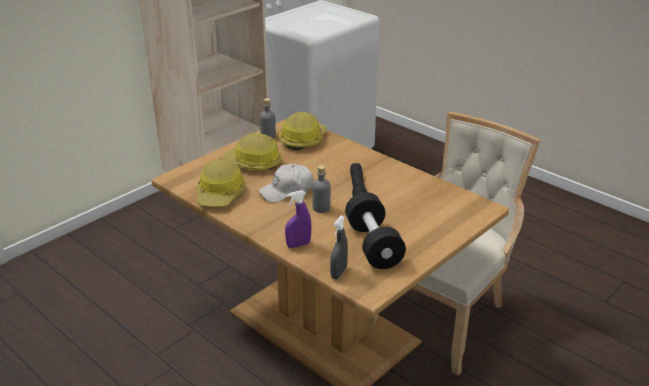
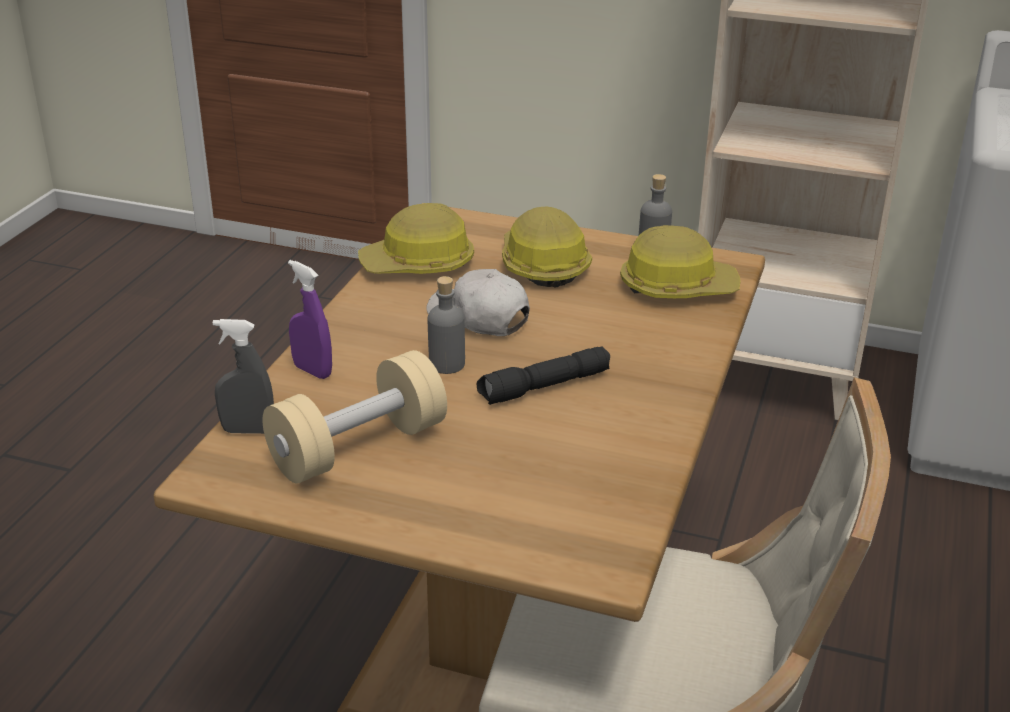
camera: 65 degrees right, 0 degrees up
black dumbbell [345,192,406,269] -> beige dumbbell [263,350,447,484]

